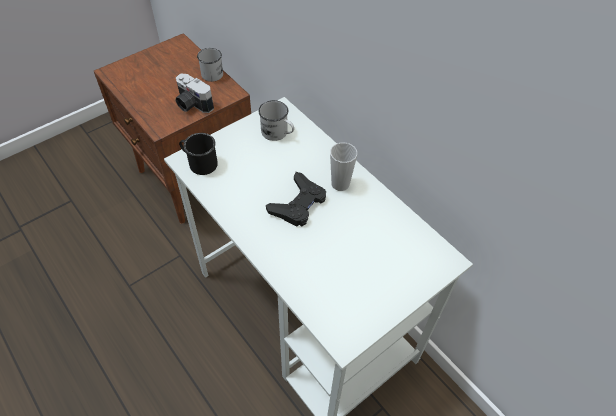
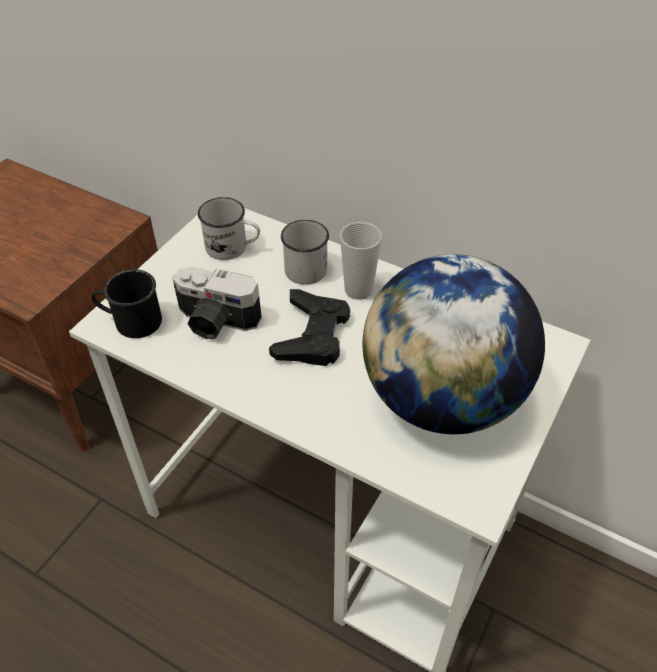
camera: 20 degrees left, 5 degrees down
camera [175,74,214,113] -> camera moved to [172,267,262,339]
white mug [197,48,223,82] -> white mug moved to [281,220,329,285]
none -> globe [362,254,545,434]

